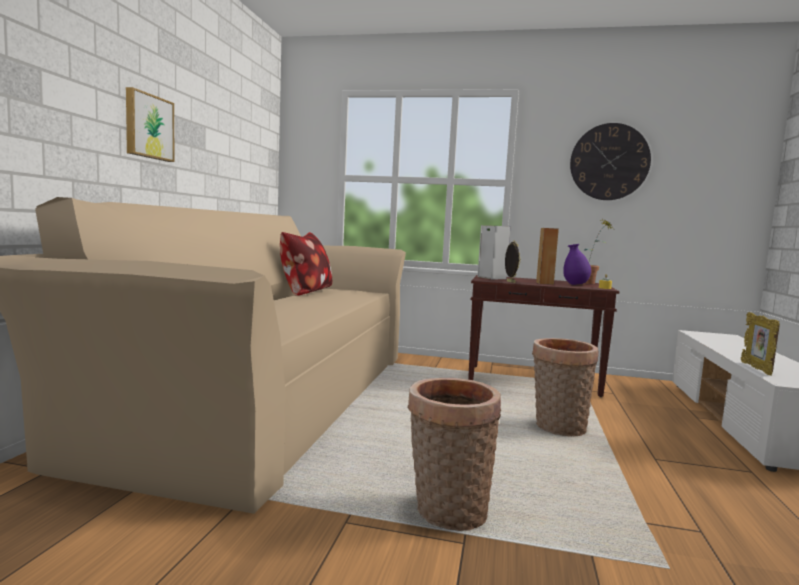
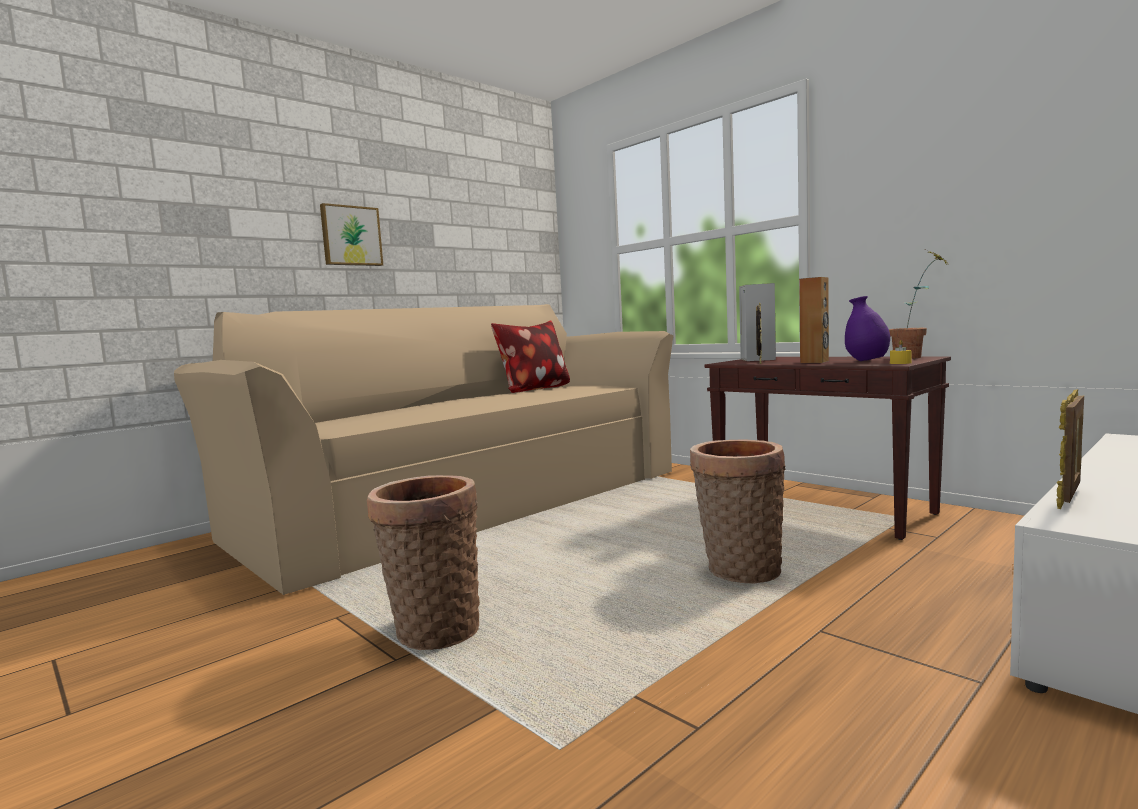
camera: 35 degrees right, 0 degrees up
wall clock [570,123,651,200] -> none

